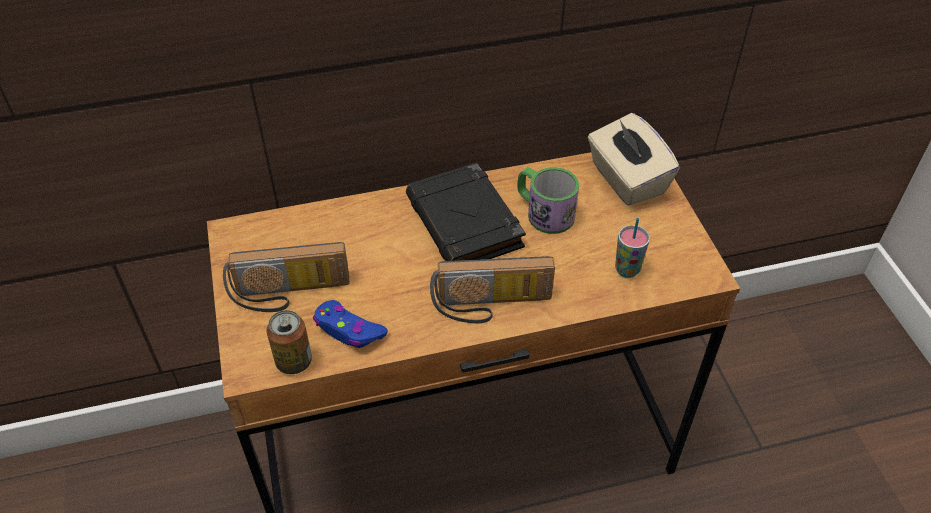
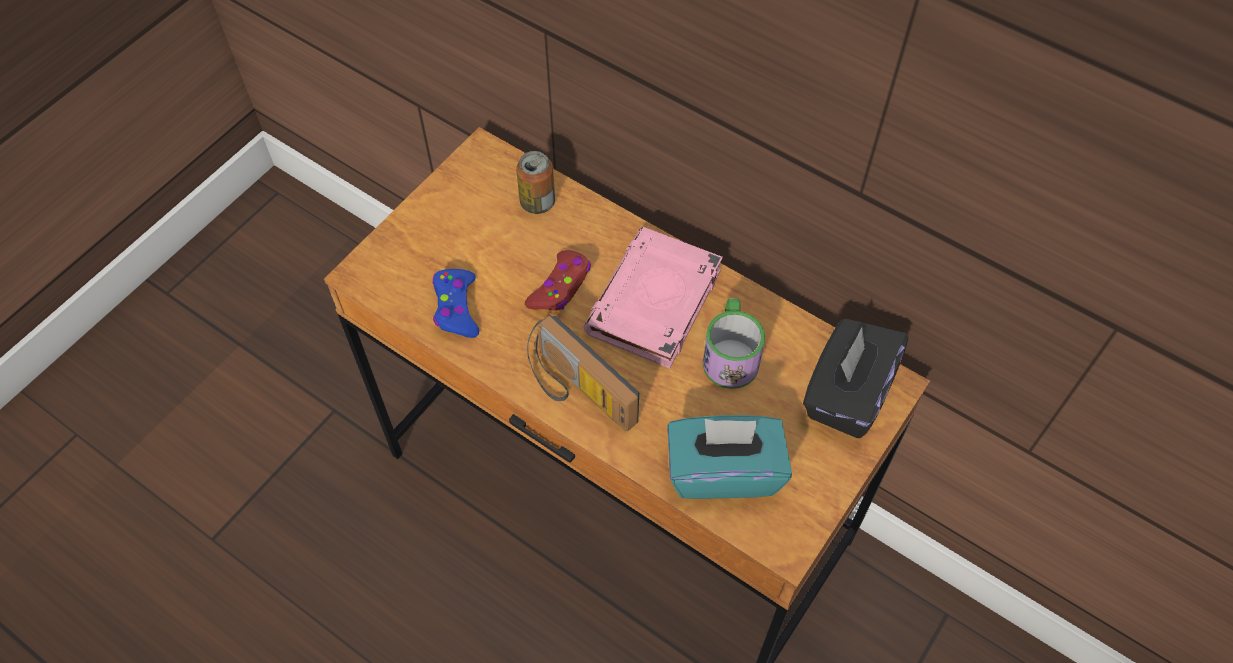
camera: 50 degrees right, 10 degrees up
radio [223,242,350,312] -> none
can [267,310,312,374] -> can moved to [516,151,555,214]
black book [406,162,526,261] -> pink book [583,227,723,369]
beige tissue box [588,113,680,206] -> black tissue box [803,318,908,438]
cup [615,218,650,278] -> turquoise tissue box [667,415,792,499]
none -> red game controller [525,250,591,311]

